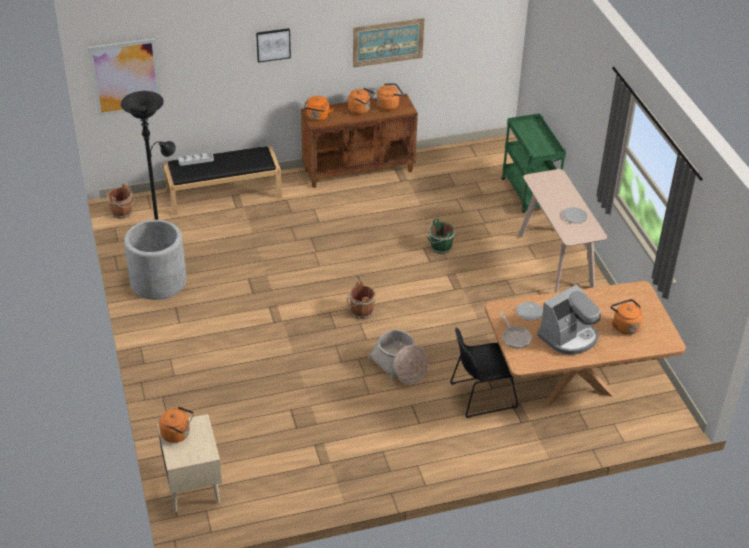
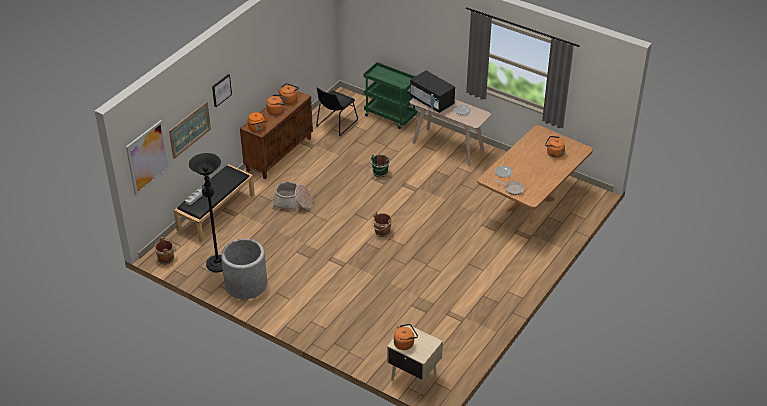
camera: 40 degrees left, 0 degrees up
picture [353,18,424,67] -> picture moved to [169,101,211,159]
basket [368,330,428,384] -> basket moved to [272,182,313,213]
black chair [450,328,518,418] -> black chair moved to [316,88,358,136]
coffee machine [538,284,601,355] -> none
none -> black microwave [410,70,455,113]

